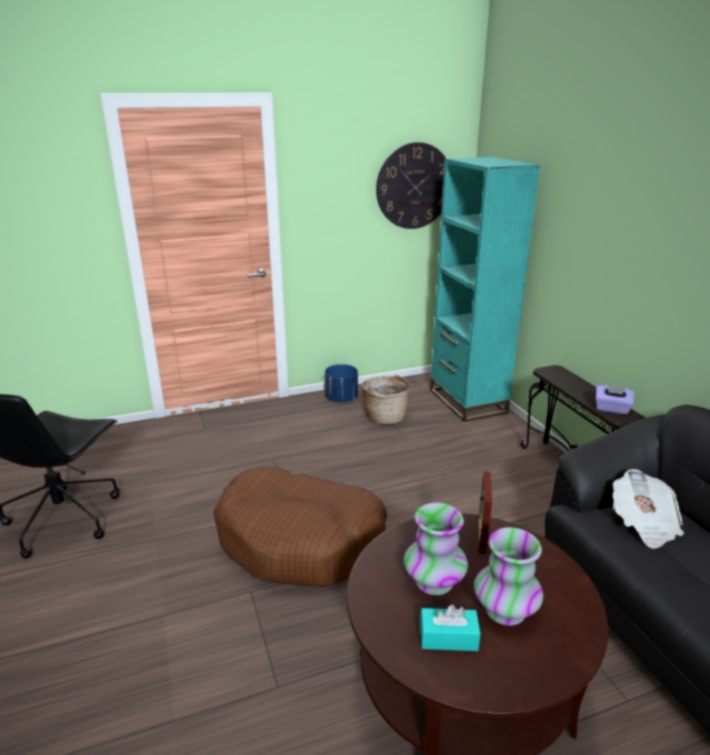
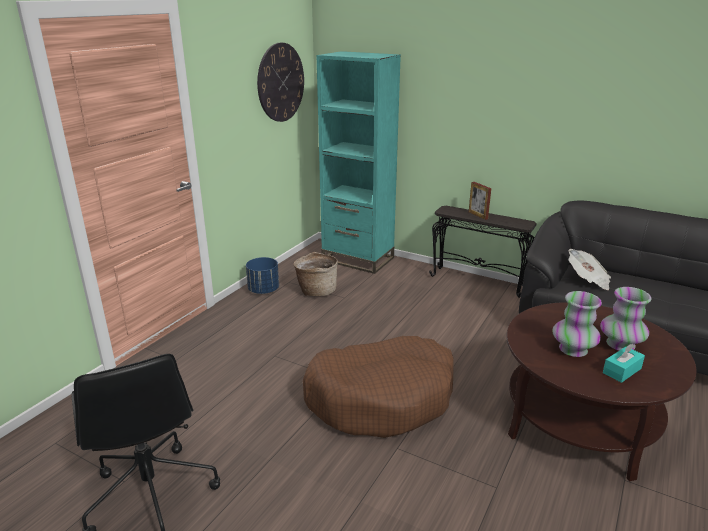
camera: 40 degrees left, 0 degrees up
picture frame [478,471,492,554] -> picture frame moved to [469,182,491,220]
purple tissue box [596,385,634,414] -> none

